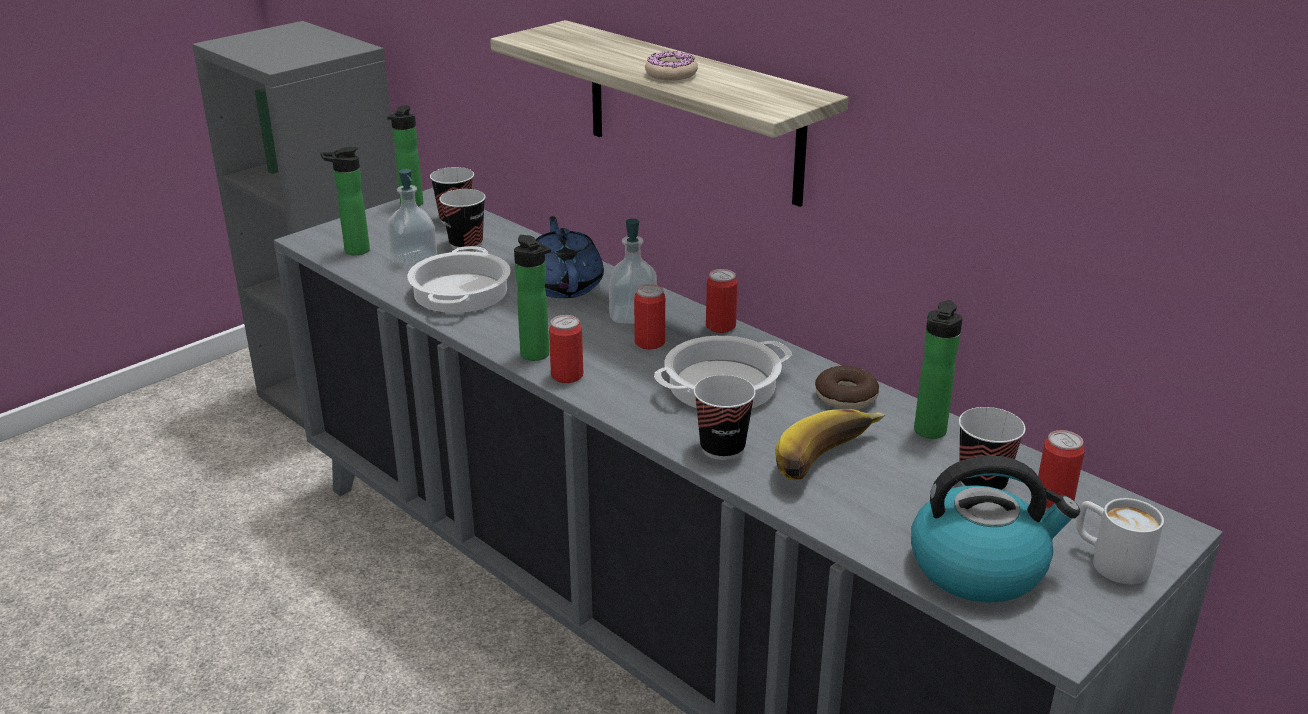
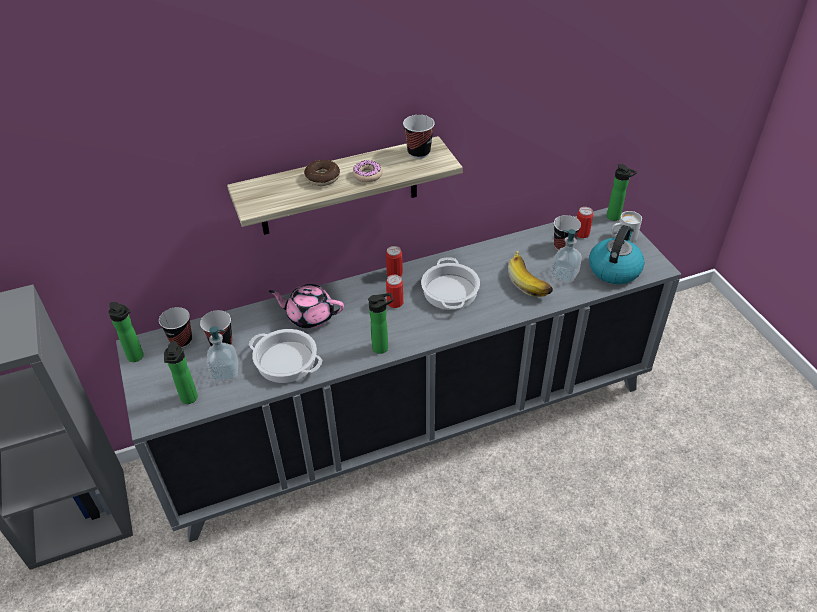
camera: 65 degrees left, 15 degrees up
blue teapot [536,216,604,298] -> pink teapot [269,284,344,328]
can [549,315,583,383] -> none
soap dispenser [609,219,657,324] -> soap dispenser moved to [551,229,582,283]
cup [694,375,756,460] -> cup moved to [403,115,435,159]
donut [815,365,879,409] -> donut moved to [304,160,340,186]
bottle [914,300,963,439] -> bottle moved to [607,164,637,221]

